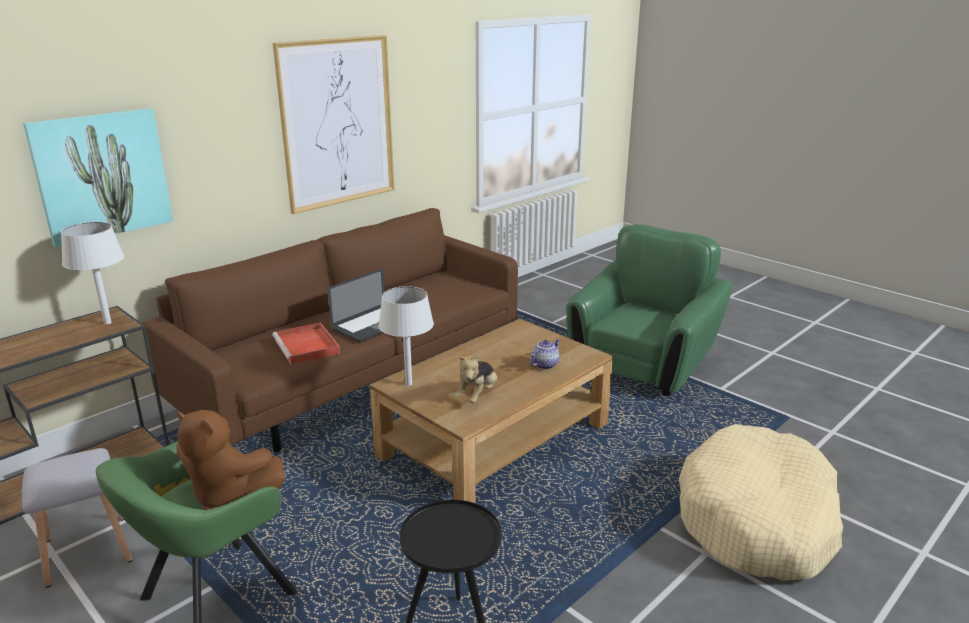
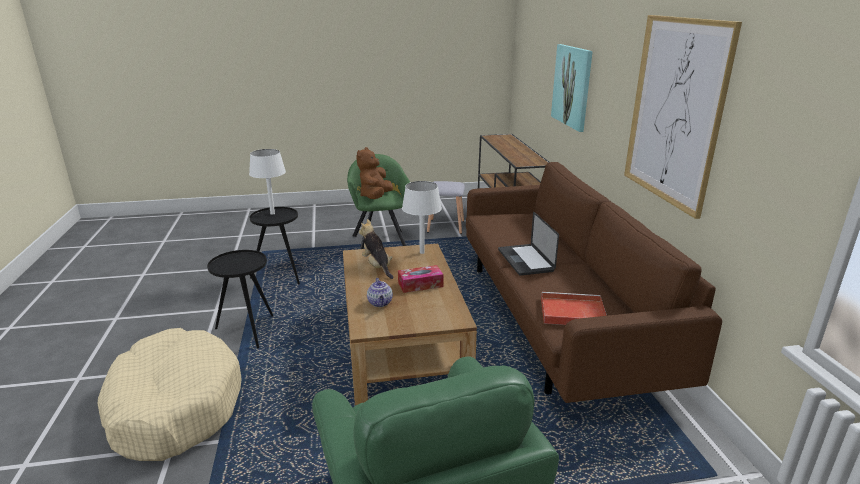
camera: 125 degrees right, 0 degrees up
white table lamp [61,222,124,324] -> white table lamp moved to [249,149,286,215]
brown plush toy [176,410,285,510] -> brown plush toy turned 45 degrees counterclockwise [356,147,393,199]
red tray [272,323,340,365] -> red tray moved to [541,292,607,325]
none -> black side table [207,250,273,348]
none -> tissue box [398,265,444,293]

